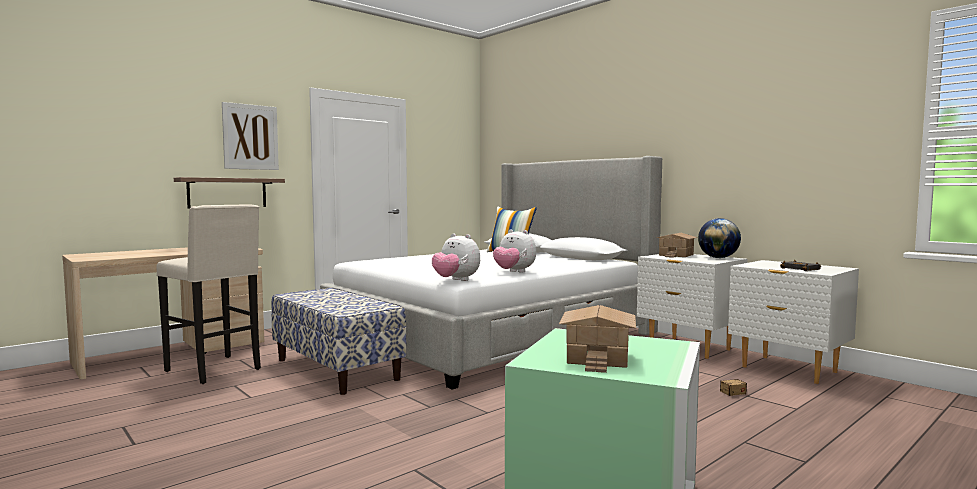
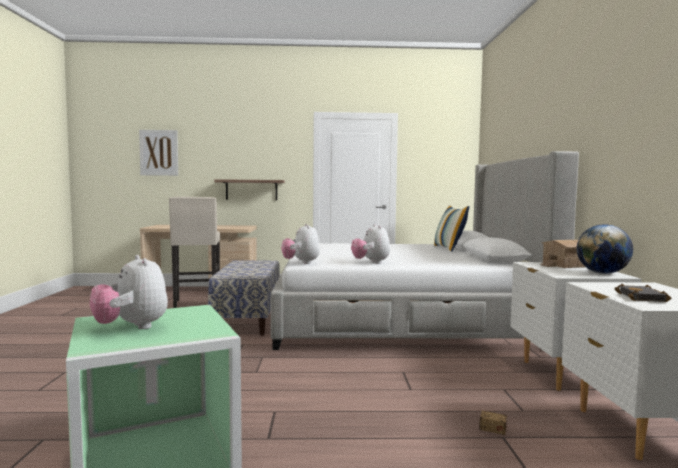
camera: 40 degrees right, 0 degrees up
picture [222,102,279,170] -> picture moved to [139,130,178,176]
toy house [559,305,636,373] -> plush toy [90,255,168,329]

